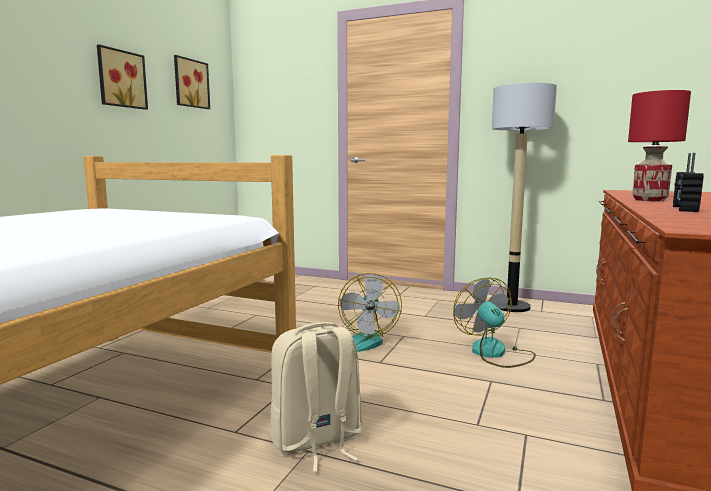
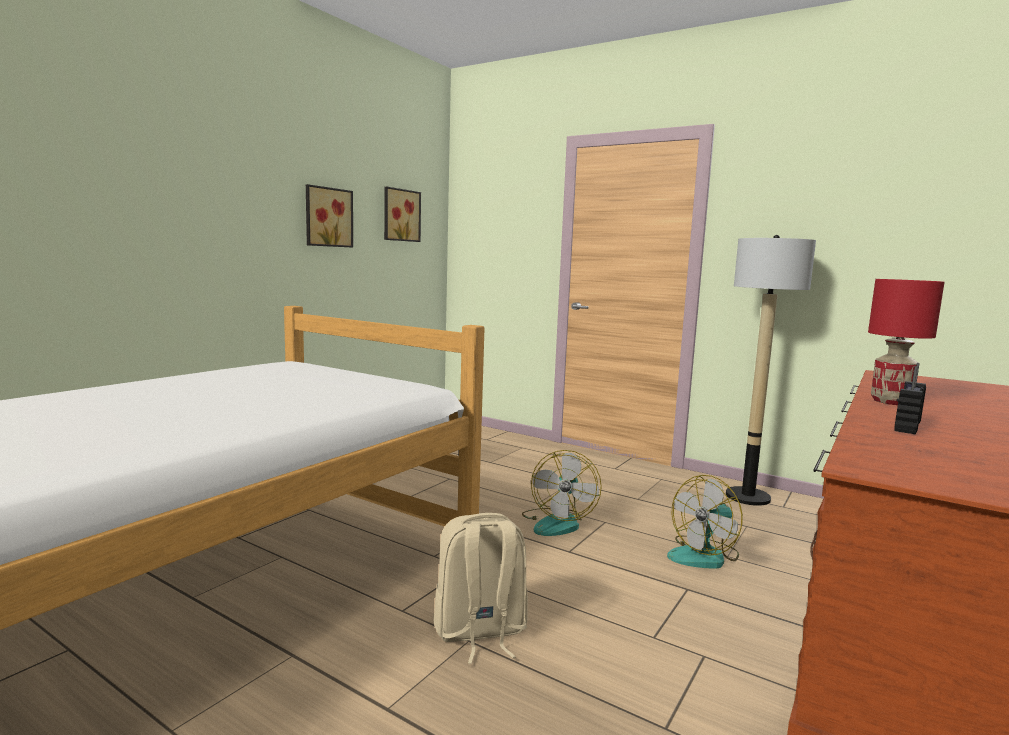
camera: 10 degrees right, 0 degrees up
fan [453,277,536,368] -> fan turned 120 degrees counterclockwise [667,475,743,568]

